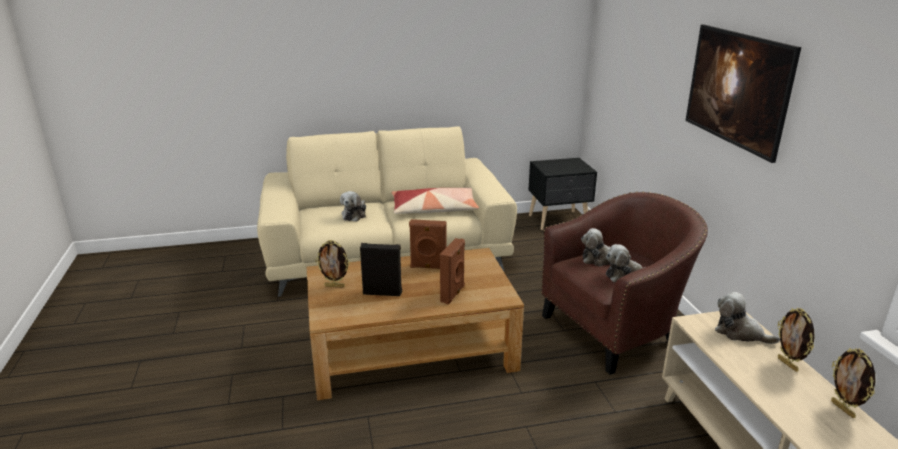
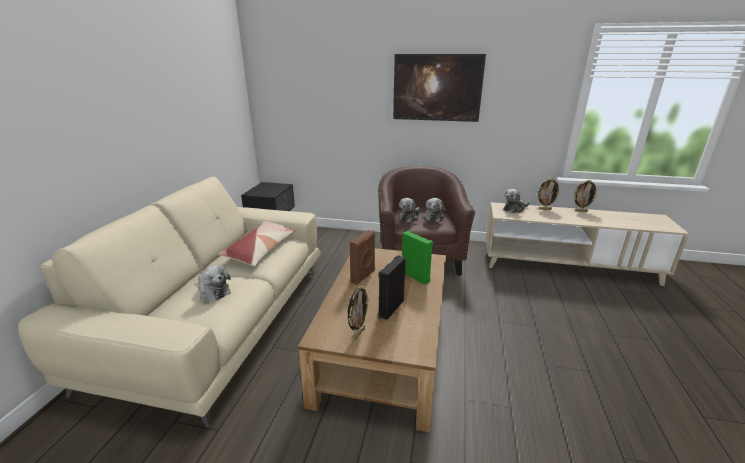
camera: 65 degrees left, 0 degrees up
brown speaker [440,238,465,305] -> green speaker [402,231,433,285]

